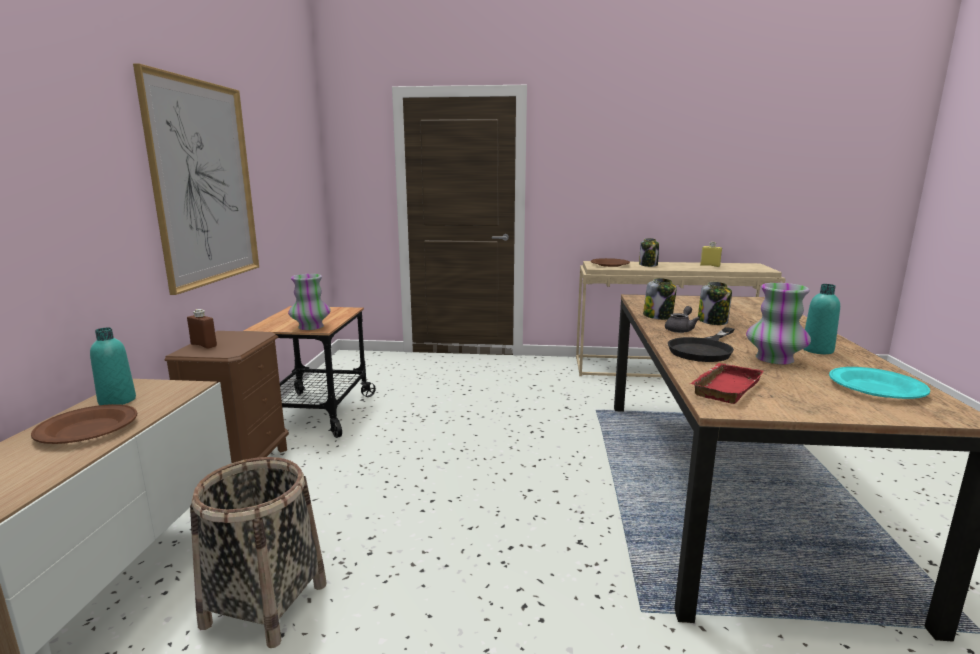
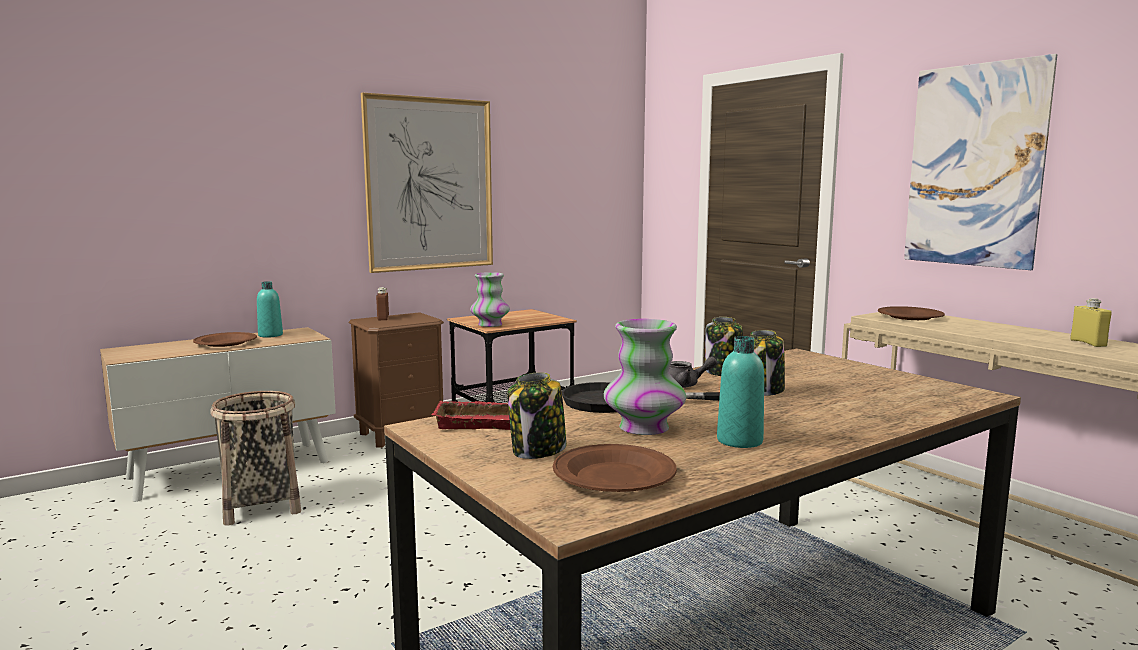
camera: 50 degrees right, 5 degrees down
jar [639,238,659,267] -> jar moved to [507,372,567,459]
turquoise plate [829,367,930,399] -> brown plate [553,444,677,492]
none -> picture [904,54,1057,270]

